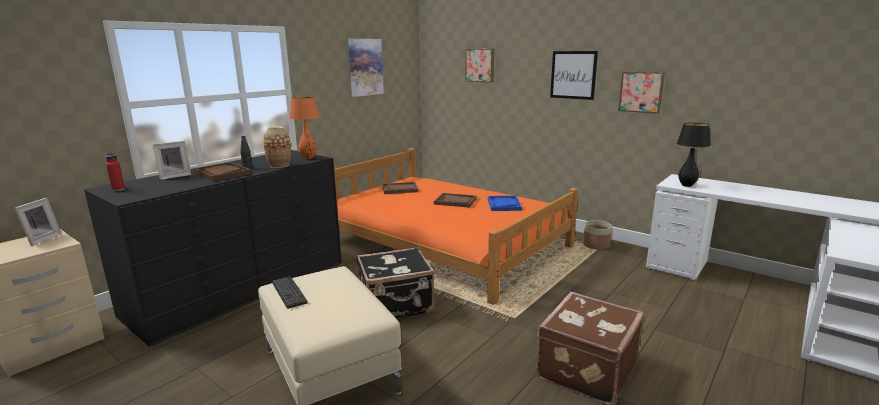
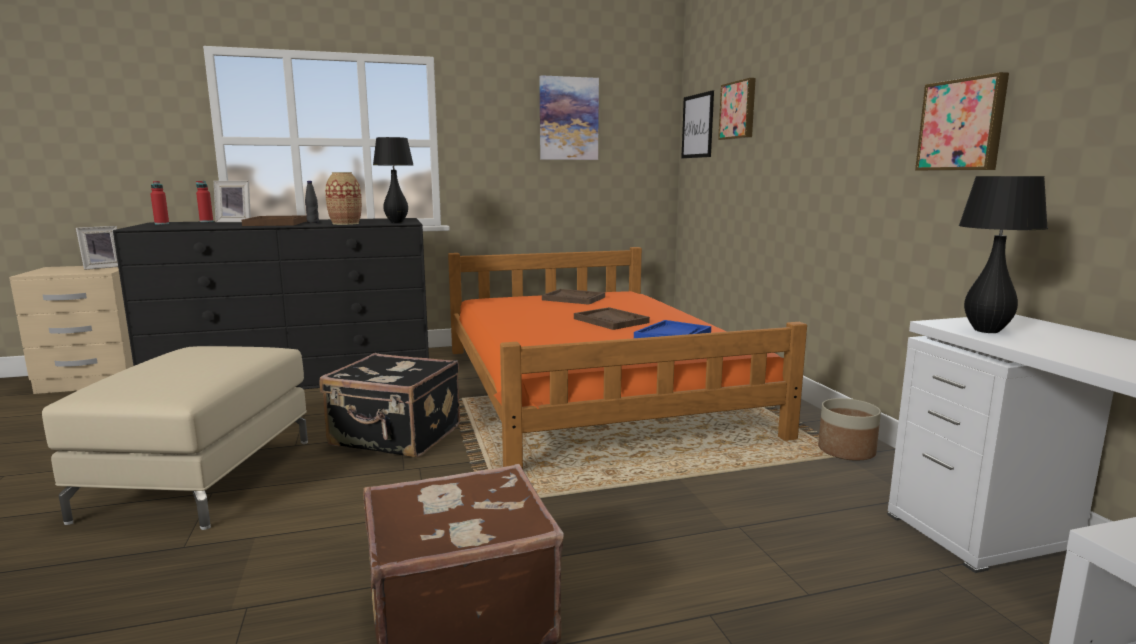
camera: 35 degrees right, 5 degrees down
keyboard [272,276,308,309] -> none
orange table lamp [290,97,320,159] -> black table lamp [373,137,413,223]
picture [550,51,598,100] -> picture moved to [681,90,714,158]
none -> red bottle [196,181,213,222]

